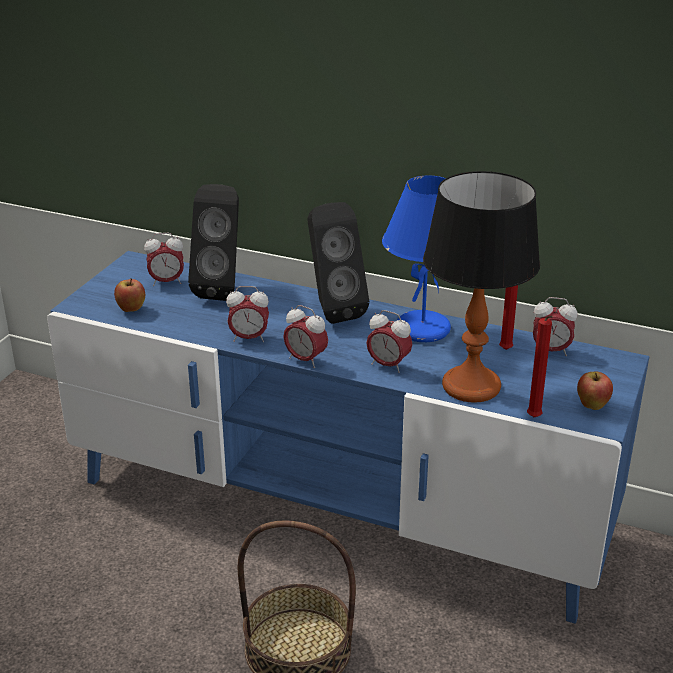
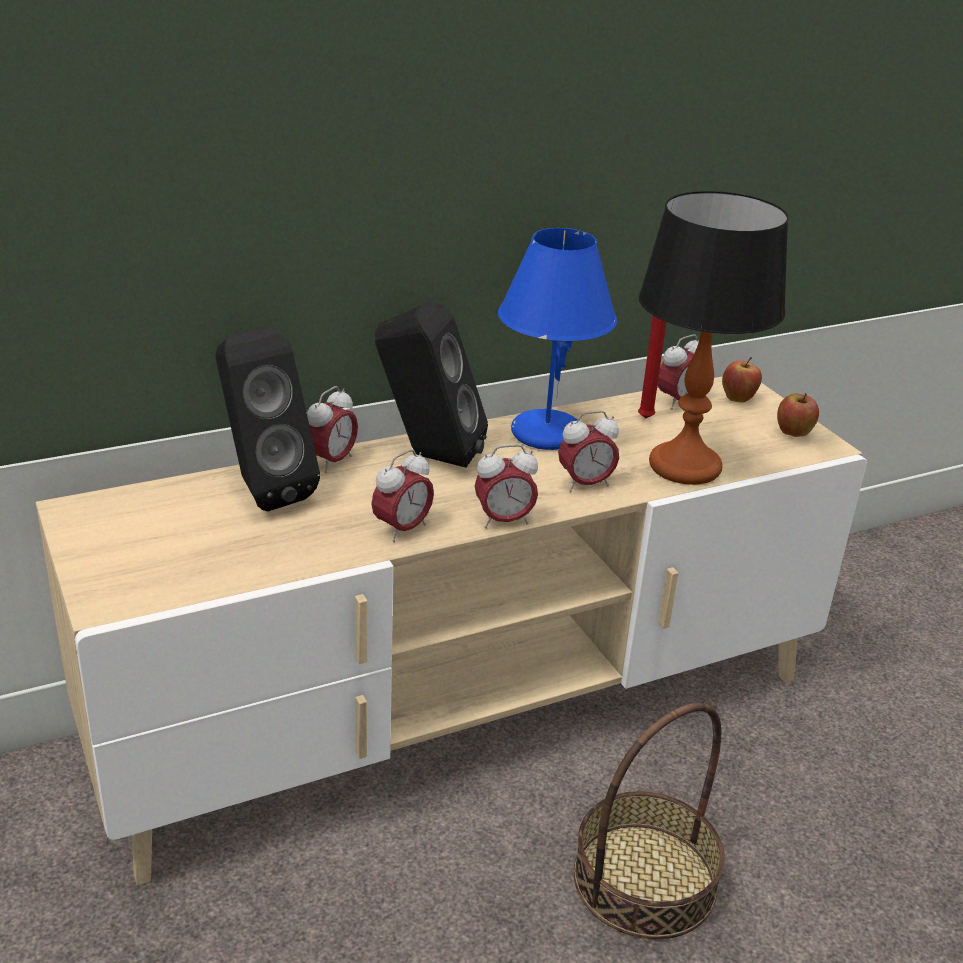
camera: 50 degrees left, 0 degrees up
blue tv stand [47,251,649,624] -> beige tv stand [36,376,867,885]
apple [114,278,145,312] -> apple moved to [722,357,762,403]
alarm clock [144,233,184,286] -> alarm clock moved to [307,386,358,473]
red candle [527,316,553,417] -> none

